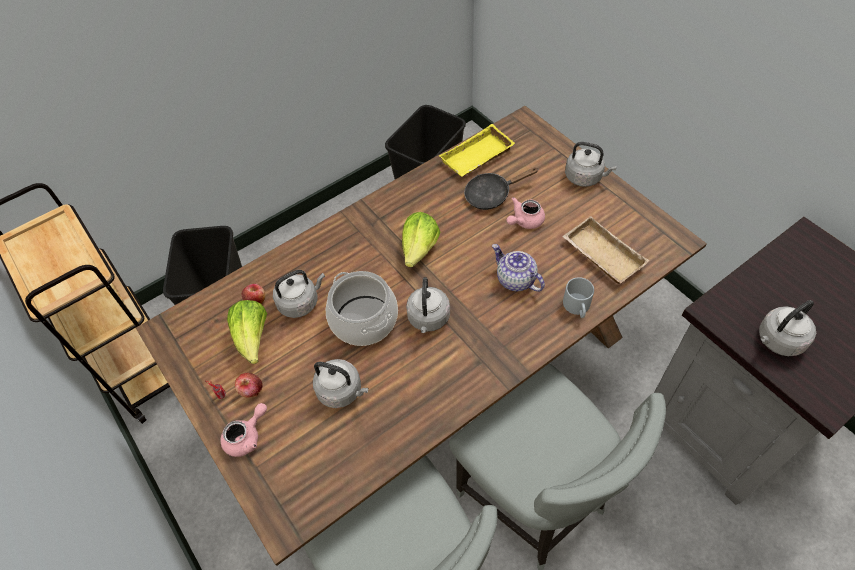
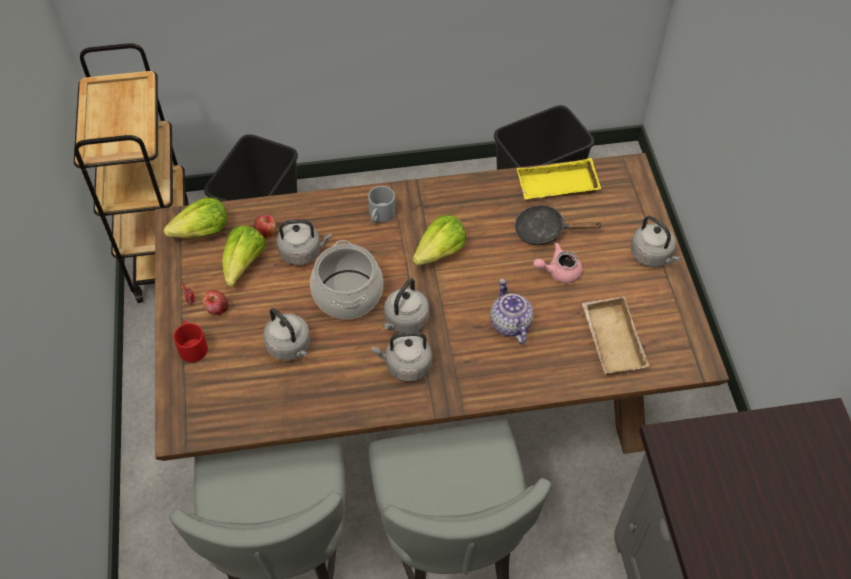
camera: 25 degrees right, 0 degrees up
pink teapot [220,403,267,457] -> red mug [174,321,208,362]
grey mug [563,277,594,318] -> grey mug moved to [368,186,395,223]
grey kettle [759,300,816,356] -> grey kettle moved to [372,332,432,382]
none -> lettuce [163,197,227,238]

